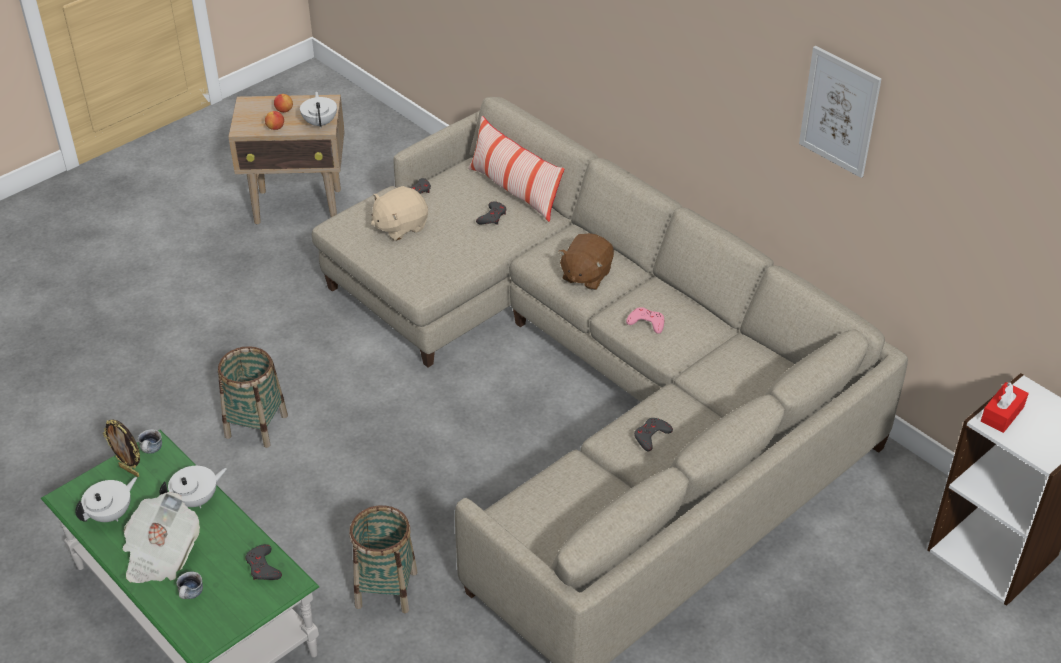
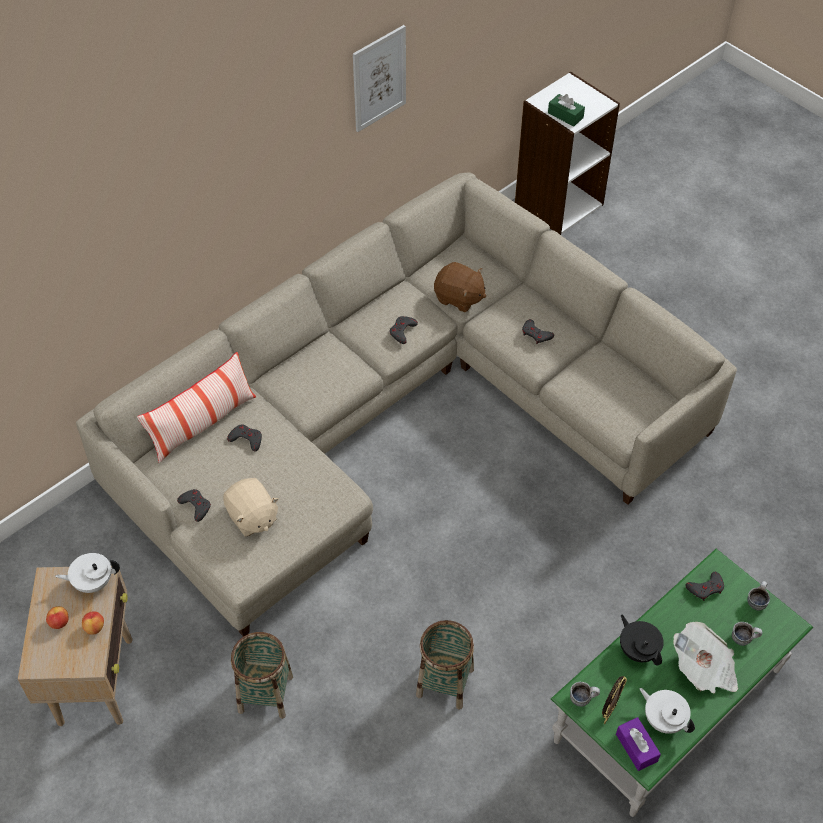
camera: 90 degrees left, 10 degrees up
white teapot [160,466,227,508] -> black teapot [620,615,664,666]
basket [349,505,418,613] -> basket moved to [231,632,293,719]
brown plush toy [558,233,614,290] -> brown plush toy moved to [434,262,486,312]
pink game controller [626,307,664,334] -> grey game controller [390,316,418,344]
red tissue box [981,382,1029,433] -> green tissue box [548,94,585,126]
none -> purple tissue box [616,717,661,771]
none -> mug [747,581,770,611]

